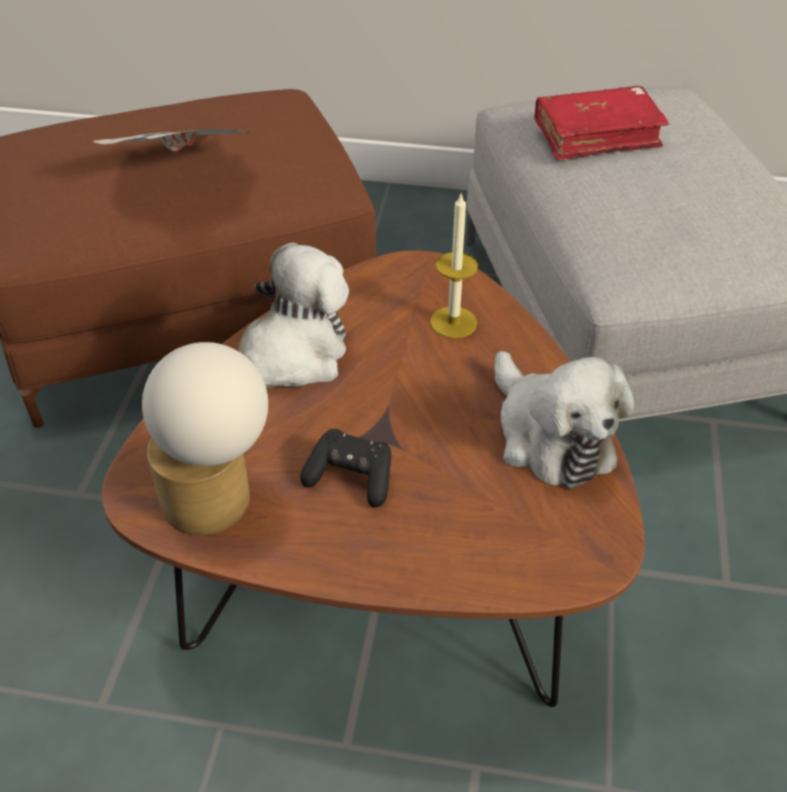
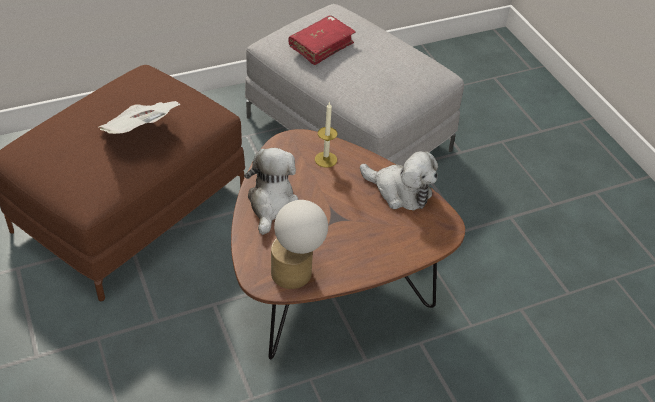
camera: 35 degrees left, 0 degrees up
black game controller [300,429,391,508] -> none

